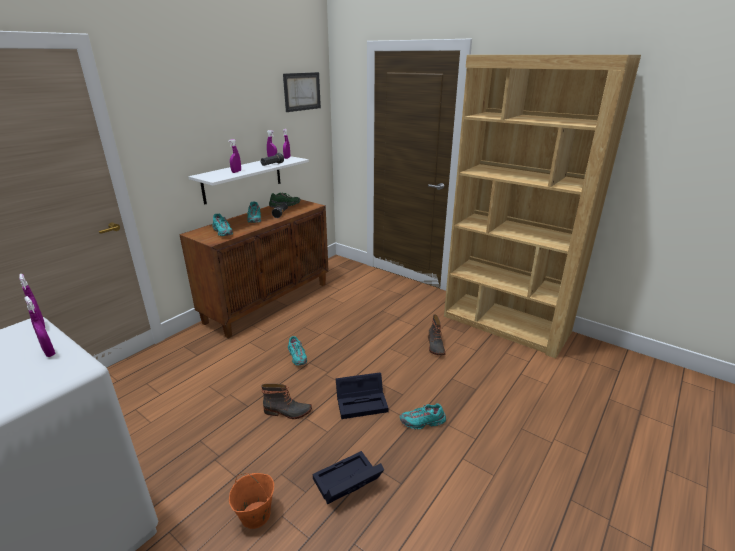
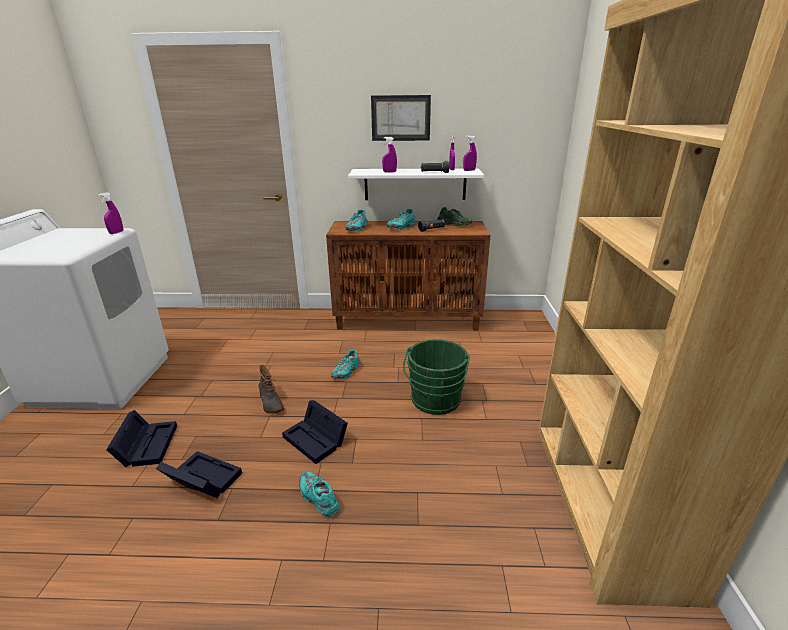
camera: 55 degrees right, 0 degrees up
purple spray bottle [25,296,55,357] -> none
orange bucket [229,473,274,529] -> black storage box [106,410,177,467]
picture [283,72,321,112] -> picture moved to [371,95,431,141]
boot [428,314,446,355] -> none
none -> green bucket [403,339,470,415]

